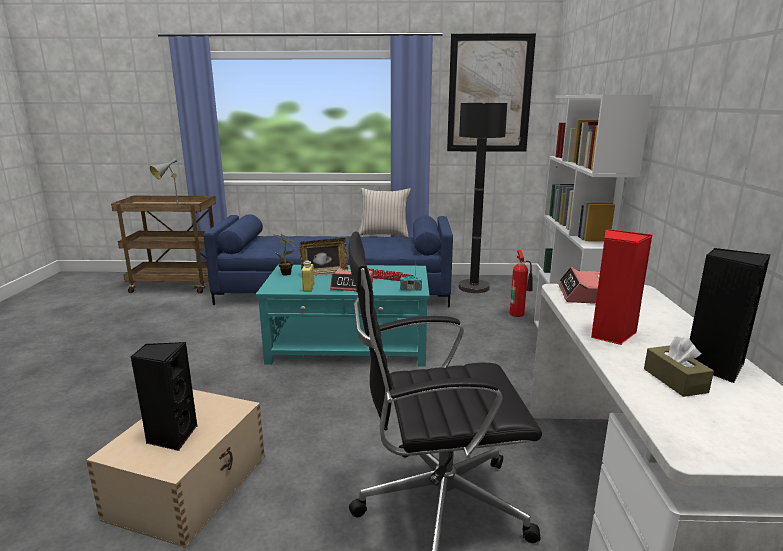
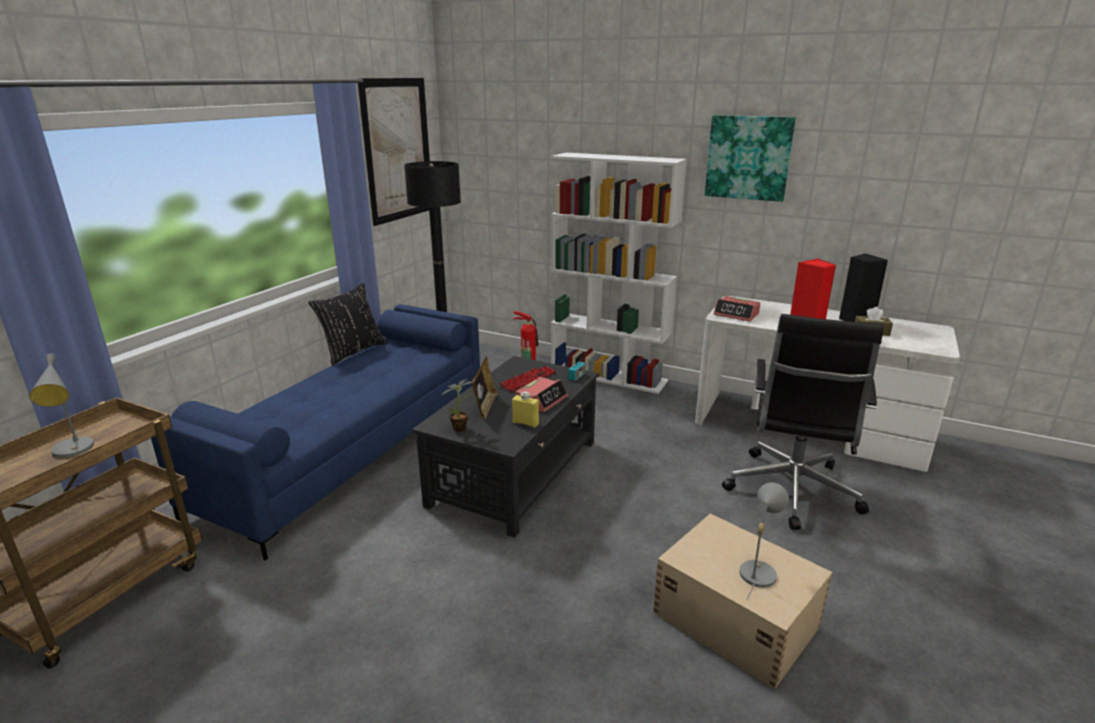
camera: 65 degrees left, 5 degrees up
black speaker [130,342,197,451] -> grey table lamp [740,483,789,599]
turquoise coffee table [256,265,430,367] -> black coffee table [412,356,599,538]
beige pillow [358,188,411,238] -> black pillow [308,283,386,366]
none -> picture [705,115,796,202]

